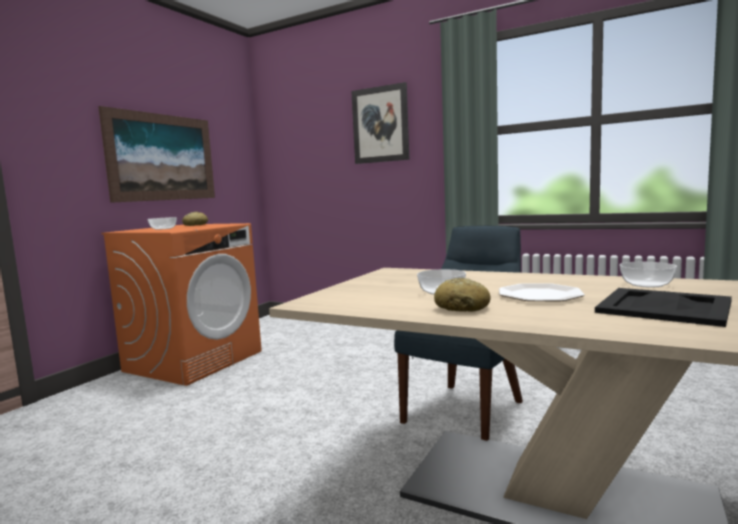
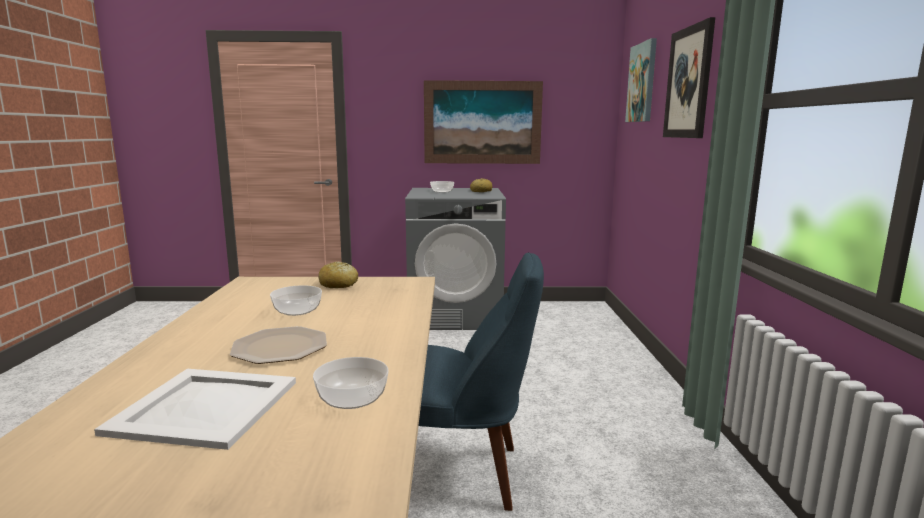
camera: 60 degrees right, 5 degrees up
orange washing machine [102,223,262,386] -> grey washing machine [405,188,506,330]
bread [434,278,491,312] -> bread moved to [318,262,358,288]
black tray [595,288,732,327] -> white tray [94,369,296,450]
none -> picture [625,38,657,122]

